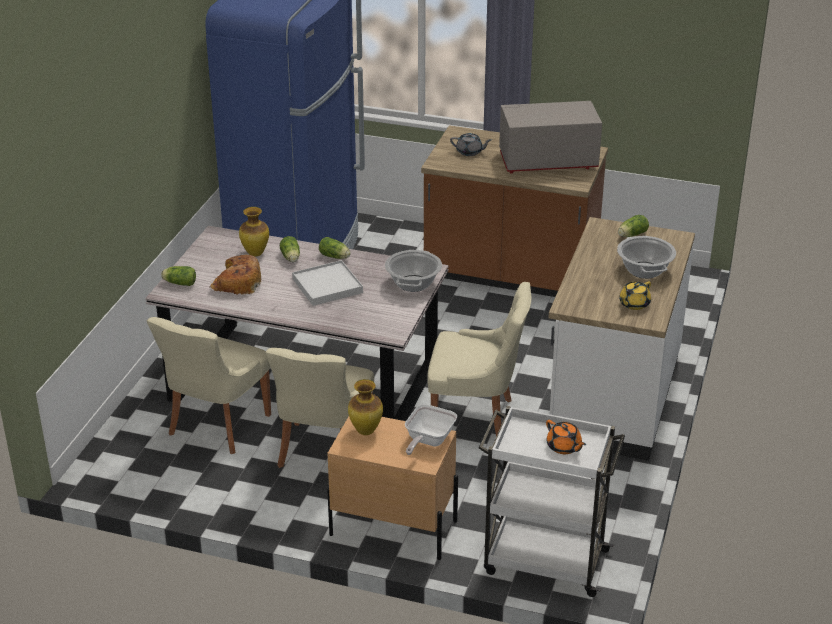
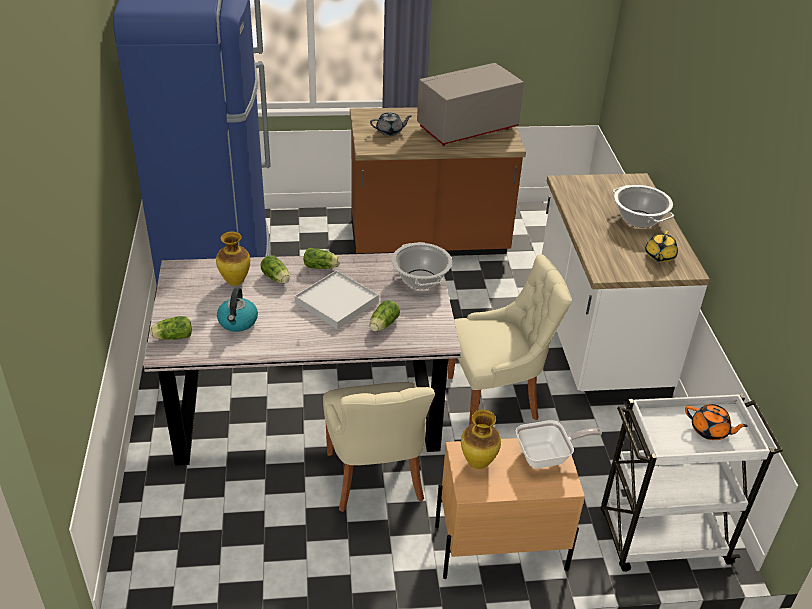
camera: 25 degrees left, 5 degrees up
beige chair [147,317,271,454] -> none
bread [211,255,261,295] -> kettle [217,288,258,332]
frying pan [405,404,457,455] -> frying pan turned 105 degrees counterclockwise [516,420,602,468]
lettuce [618,215,649,237] -> lettuce moved to [370,300,400,332]

